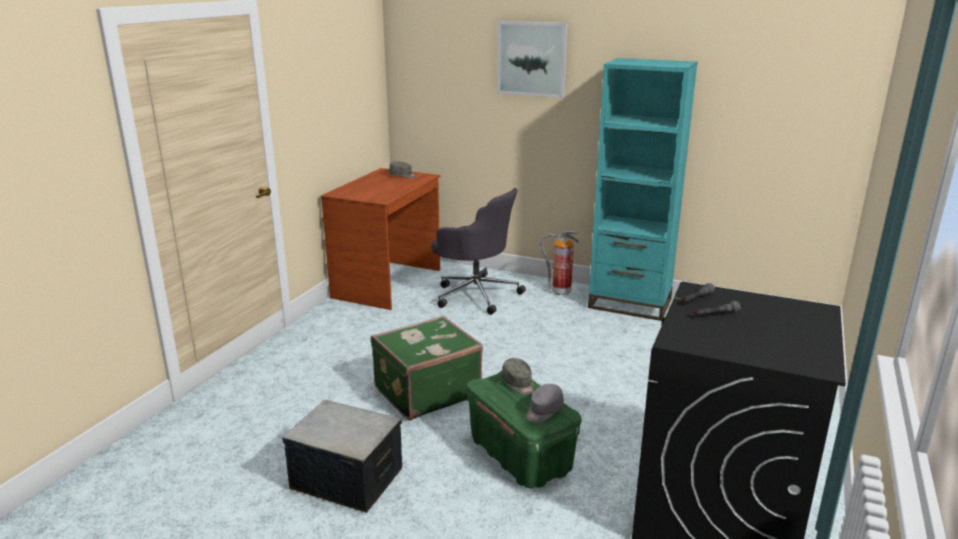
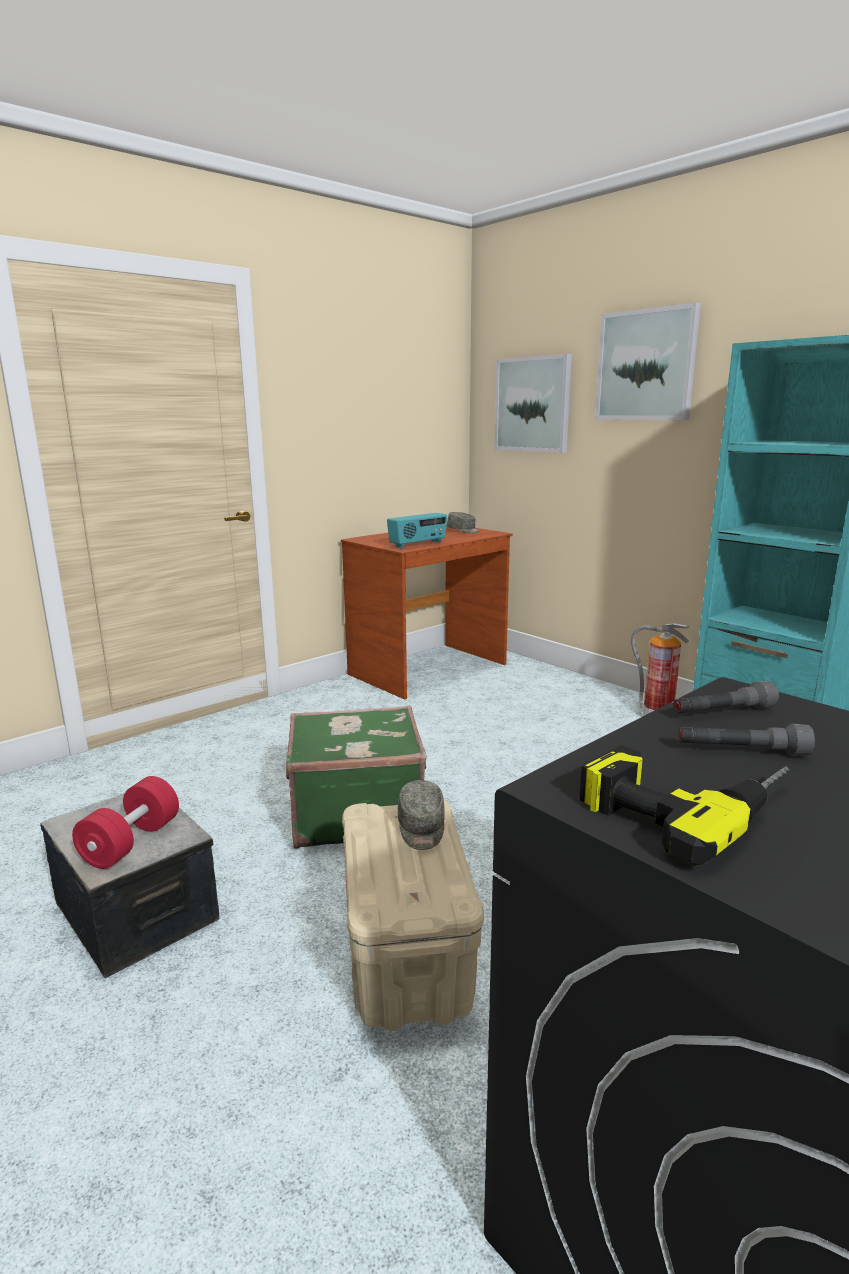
camera: 25 degrees right, 5 degrees down
grey office chair [431,188,526,315] -> none
green storage box [466,371,582,488] -> beige storage box [342,800,484,1031]
grey cap [526,384,564,423] -> none
none -> red dumbbell [72,776,179,869]
none -> radio [387,513,447,548]
none -> picture [494,354,572,453]
none -> power drill [579,745,790,866]

